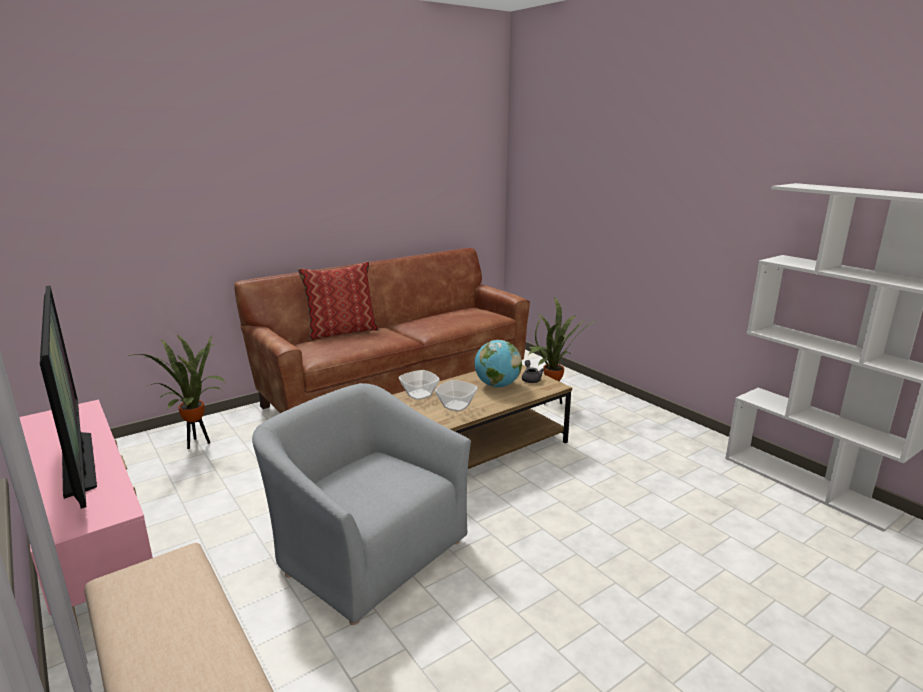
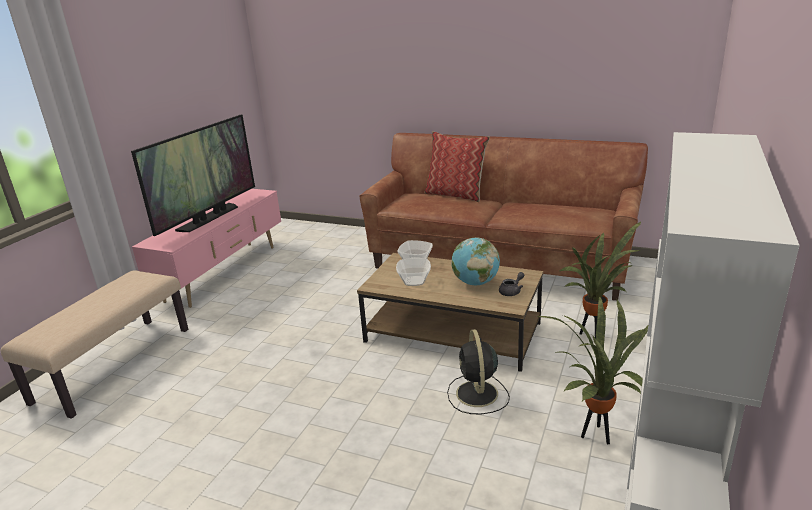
camera: 60 degrees right, 5 degrees up
potted plant [133,334,227,449] -> potted plant moved to [536,296,648,444]
grey armchair [252,383,471,625] -> none
none -> black fan [447,329,510,414]

